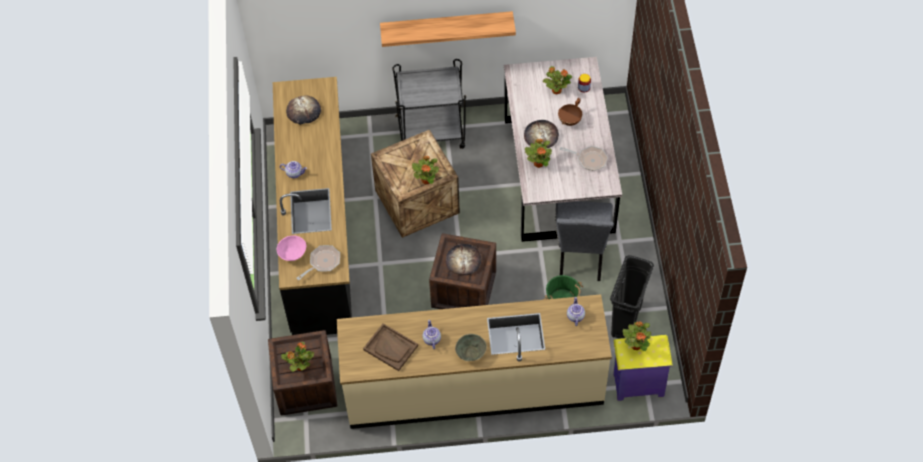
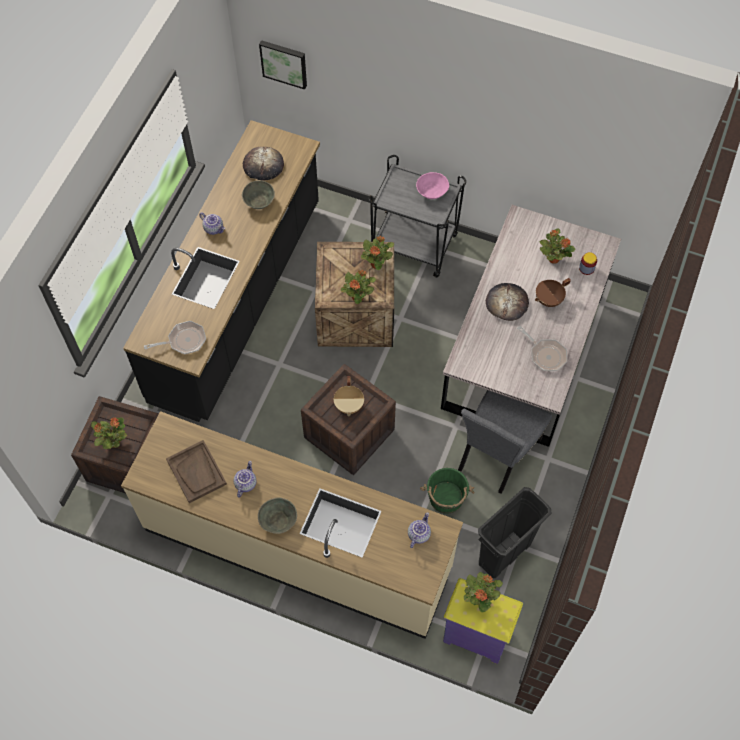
camera: 25 degrees right, 5 degrees up
pink bowl [277,235,306,261] -> pink bowl moved to [416,172,449,199]
shelf [380,11,516,47] -> none
bread [445,244,481,275] -> beige cooking pot [334,376,364,416]
potted plant [525,139,552,168] -> potted plant moved to [361,236,394,270]
none -> grey bowl [242,181,275,209]
none -> picture [259,40,307,90]

